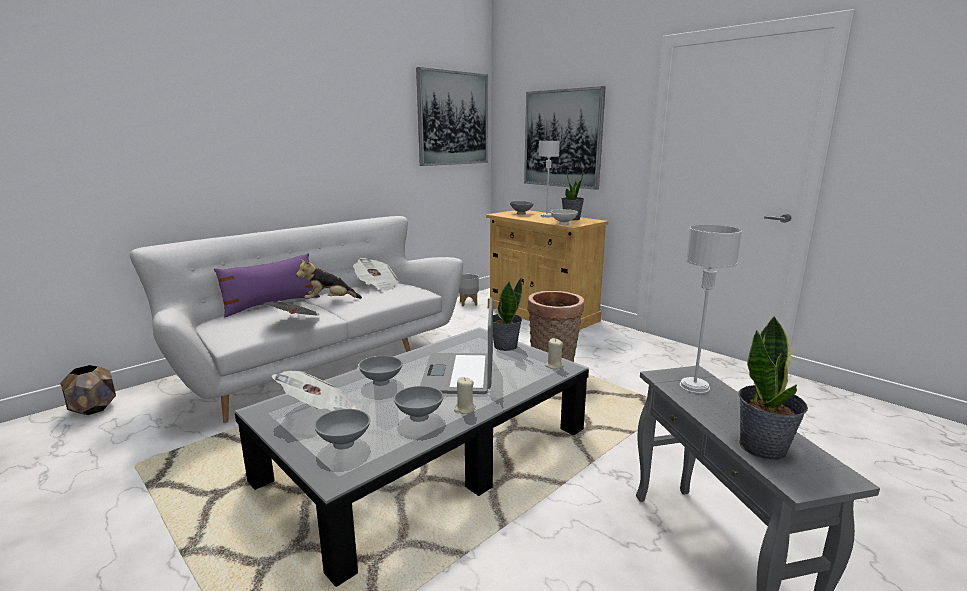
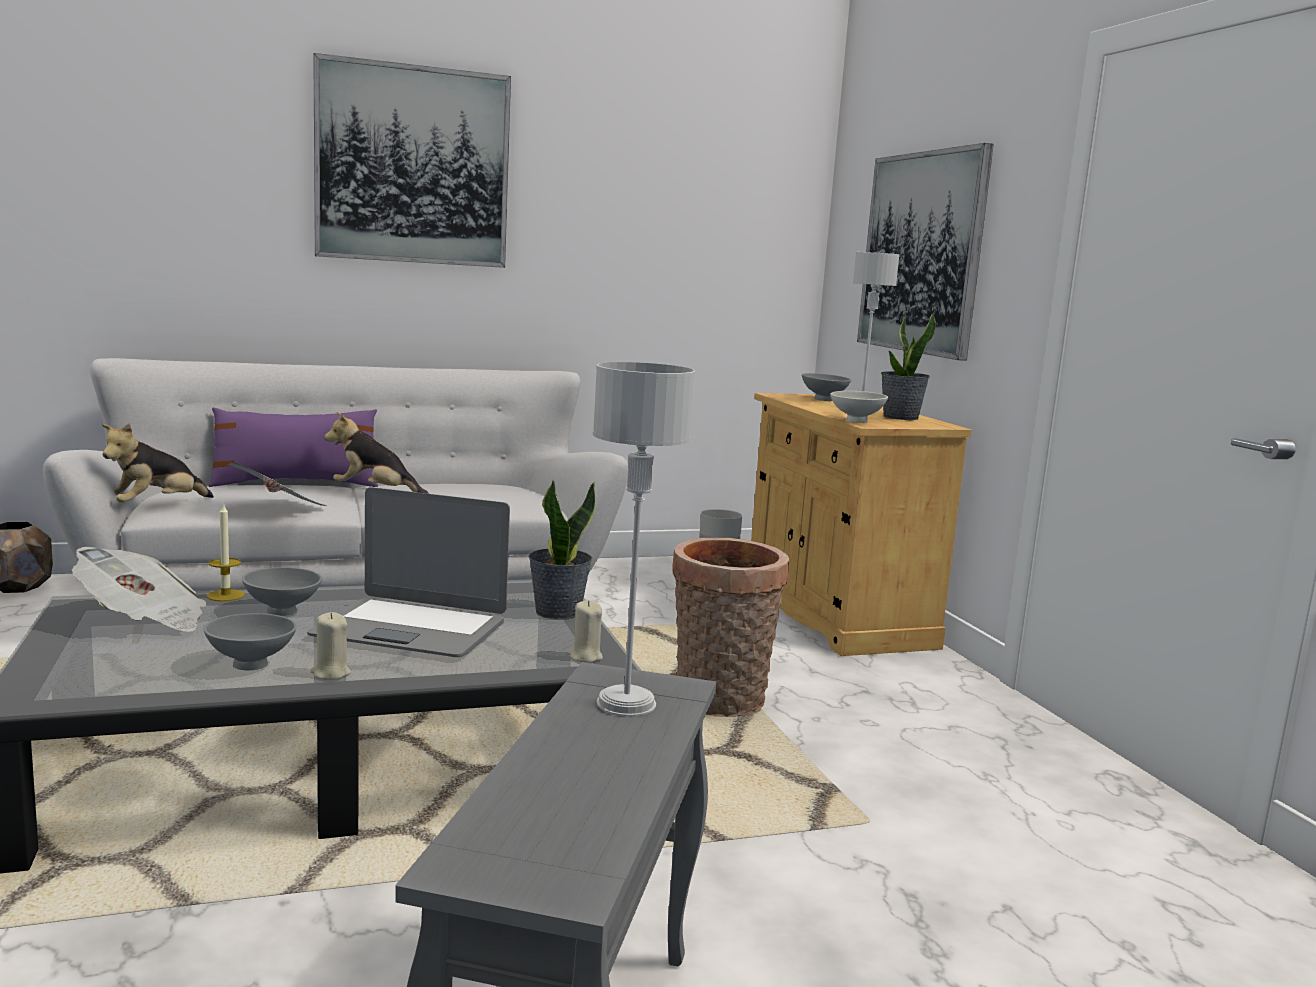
camera: 25 degrees right, 5 degrees down
grey bowl [314,409,370,449] -> none
newspaper [353,258,399,291] -> none
picture [416,67,488,166] -> picture moved to [313,53,511,268]
laptop [420,297,493,394] -> laptop turned 105 degrees counterclockwise [307,487,510,657]
potted plant [738,315,808,460] -> none
none -> plush toy [102,423,214,502]
none -> candle [207,502,245,601]

